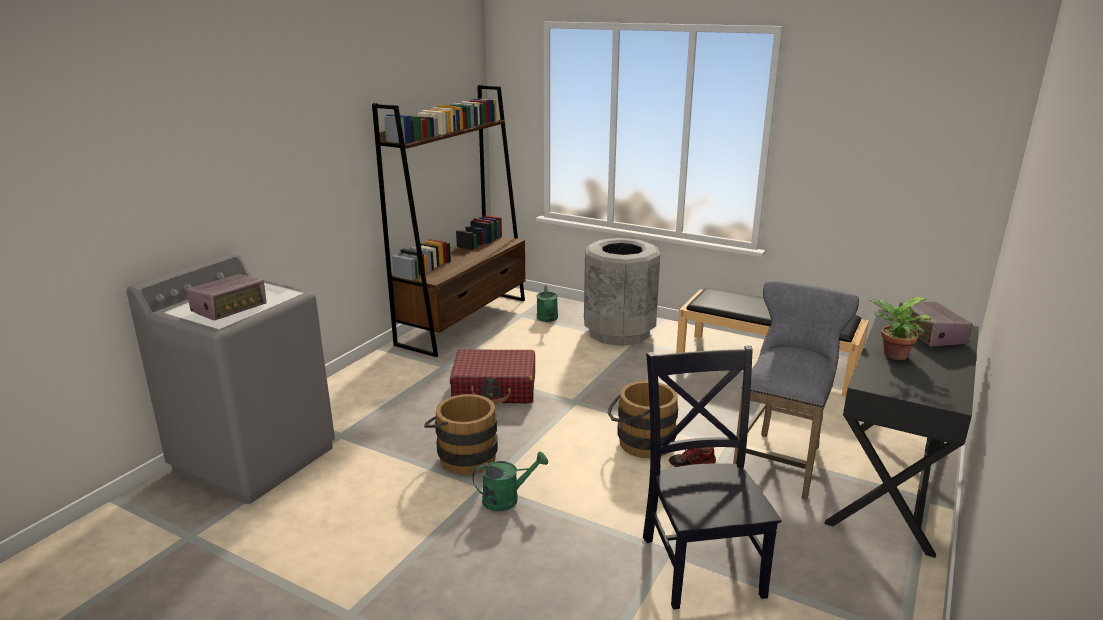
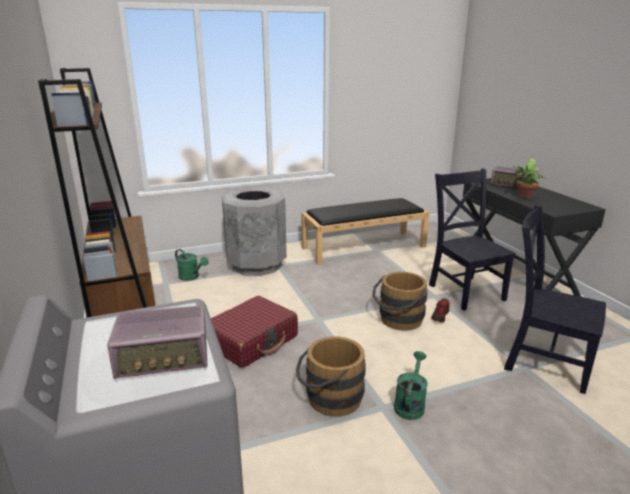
camera: 50 degrees left, 0 degrees up
radio [187,274,267,321] -> radio turned 90 degrees clockwise [107,305,207,379]
grey stool [733,281,859,500] -> black chair [429,169,516,311]

